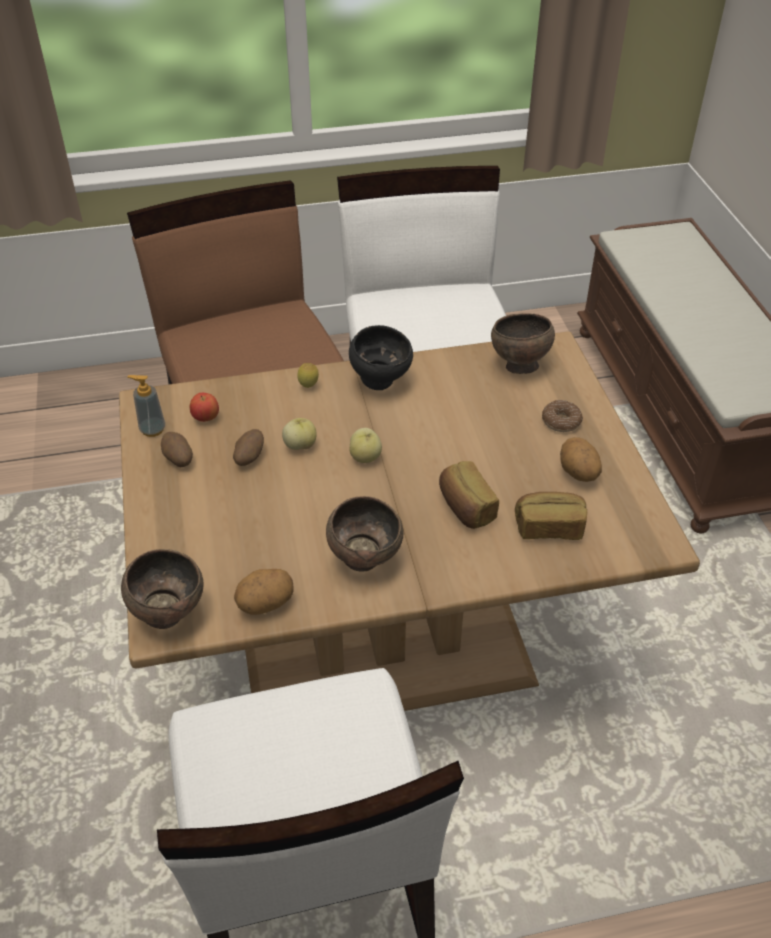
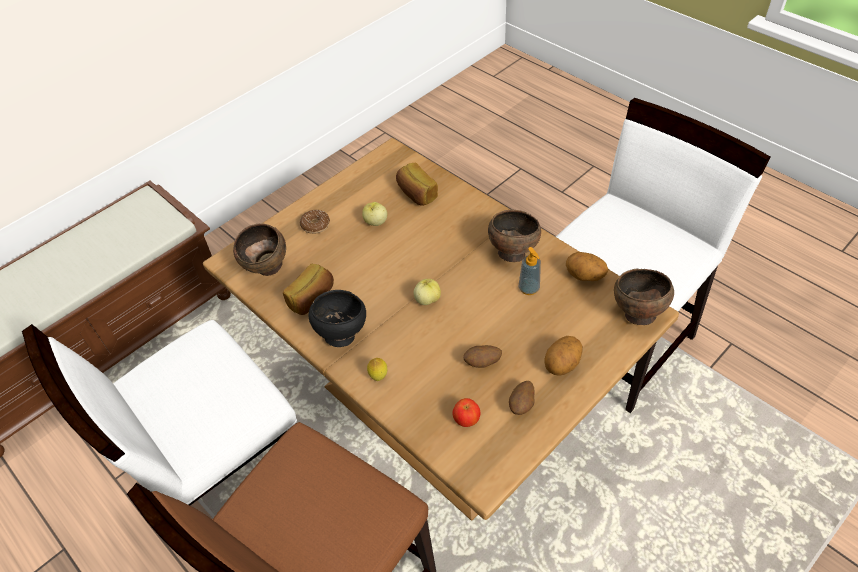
camera: 120 degrees left, 5 degrees up
soap dispenser [127,375,165,437] -> soap dispenser moved to [519,247,541,295]
apple [282,418,317,450] -> apple moved to [362,202,387,226]
bread [439,461,499,529] -> bread moved to [283,264,334,315]
potato [560,437,602,482] -> potato moved to [544,336,583,376]

